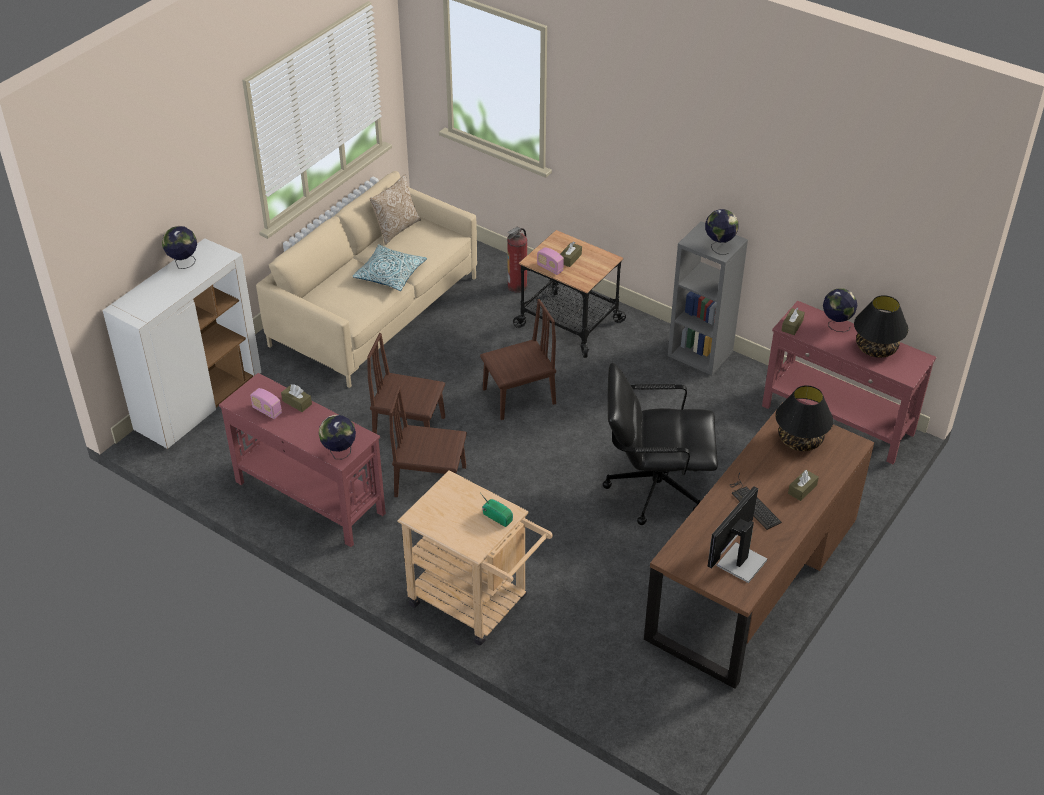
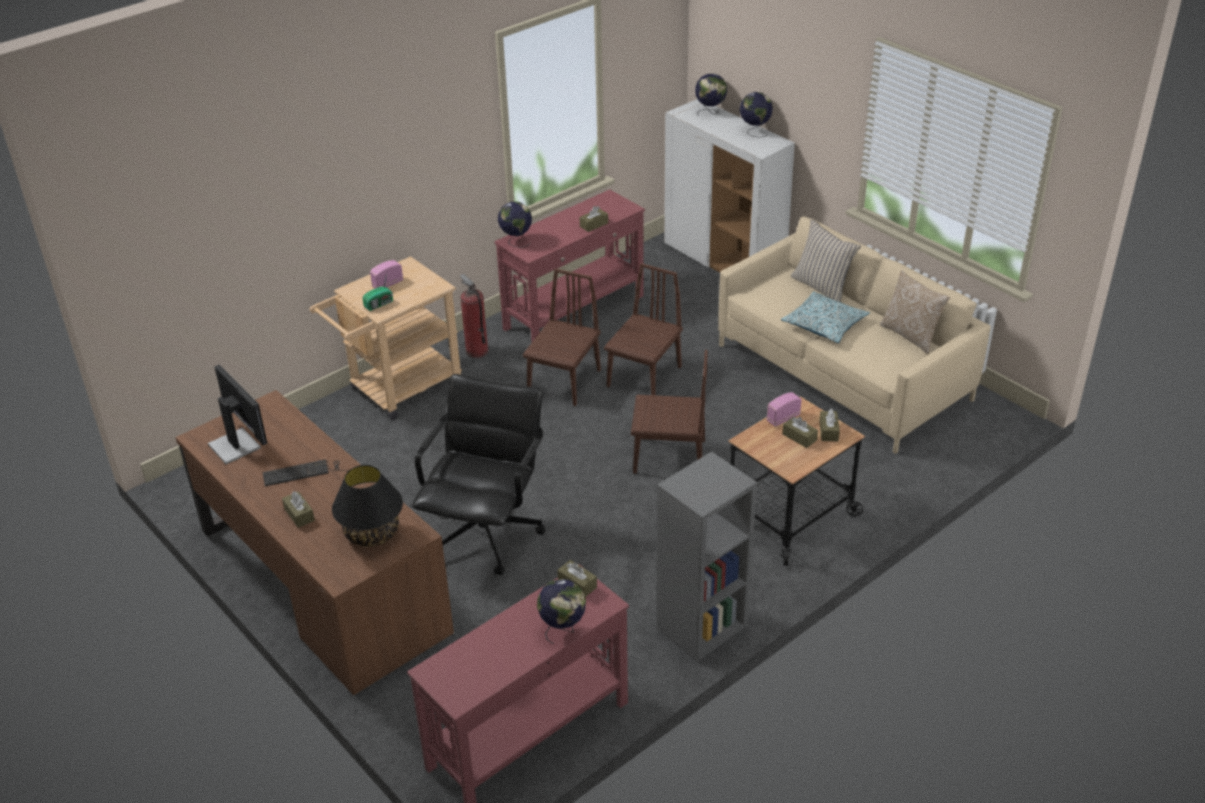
camera: 105 degrees right, 5 degrees down
radio [250,388,282,419] -> radio moved to [370,260,403,289]
brown chair [480,299,556,420] -> brown chair turned 75 degrees counterclockwise [631,350,708,474]
fire extinguisher [507,227,527,293] -> fire extinguisher moved to [460,274,488,358]
globe [705,209,739,255] -> globe moved to [695,74,727,115]
black table lamp [854,295,908,358] -> none
none -> beige pillow [791,219,861,302]
none -> brown tissue box [819,409,840,441]

